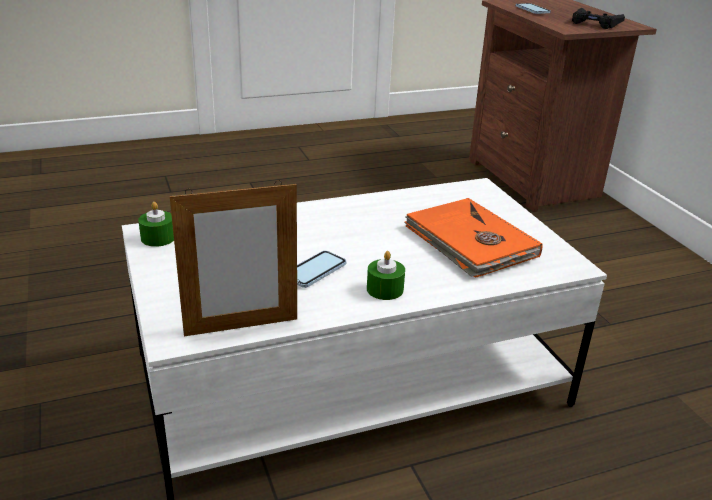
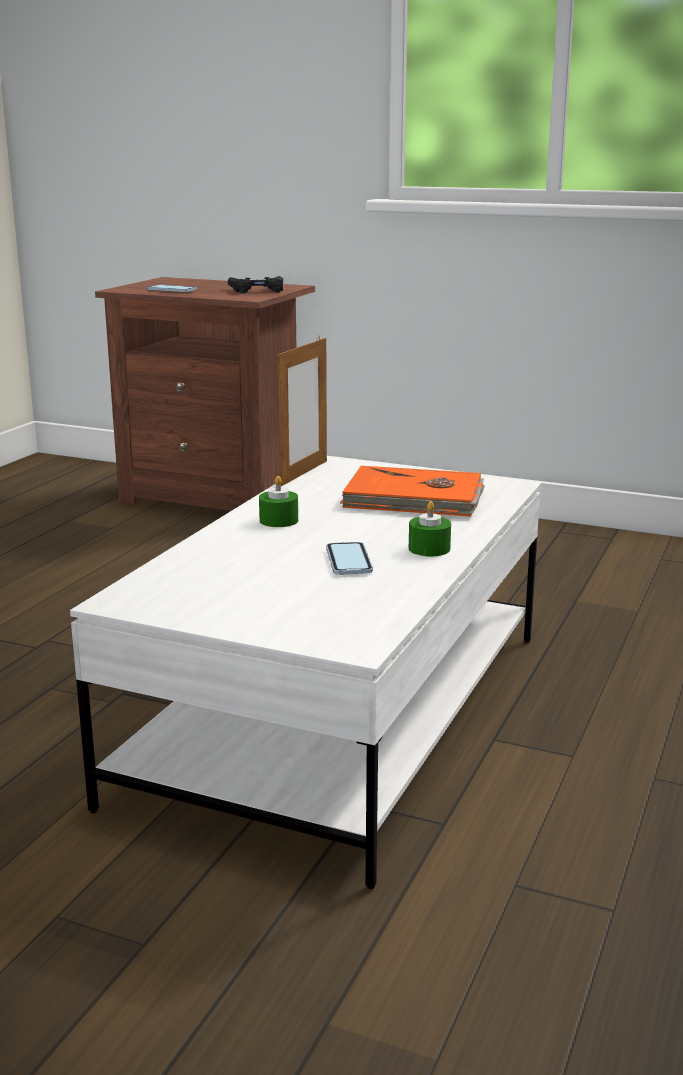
camera: 45 degrees left, 10 degrees down
green candle [138,202,174,247] -> green candle moved to [259,476,298,527]
picture frame [170,180,297,336] -> picture frame moved to [278,336,327,486]

